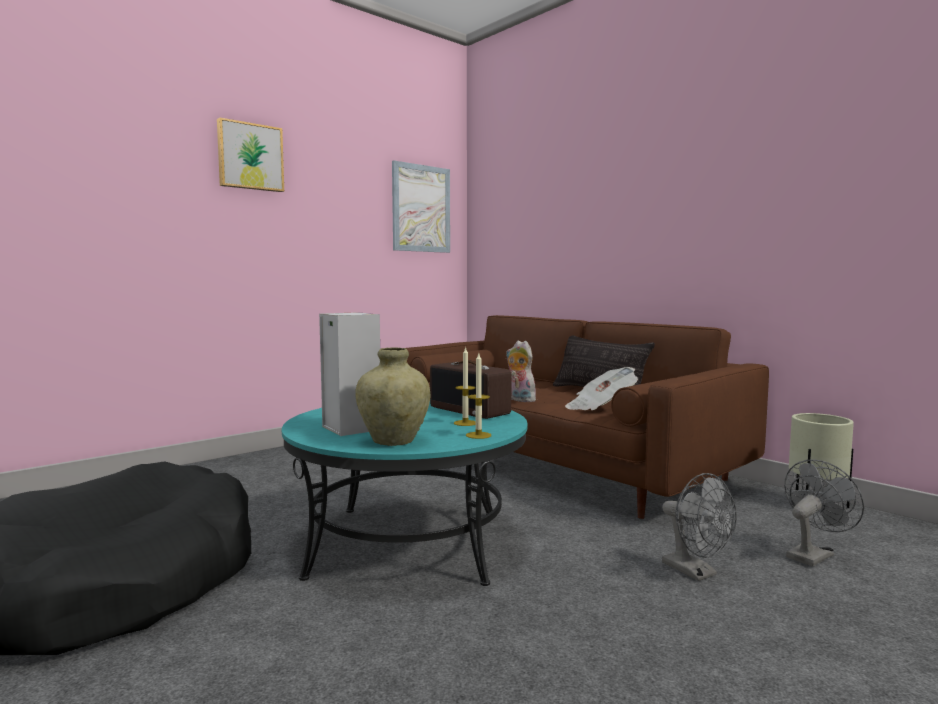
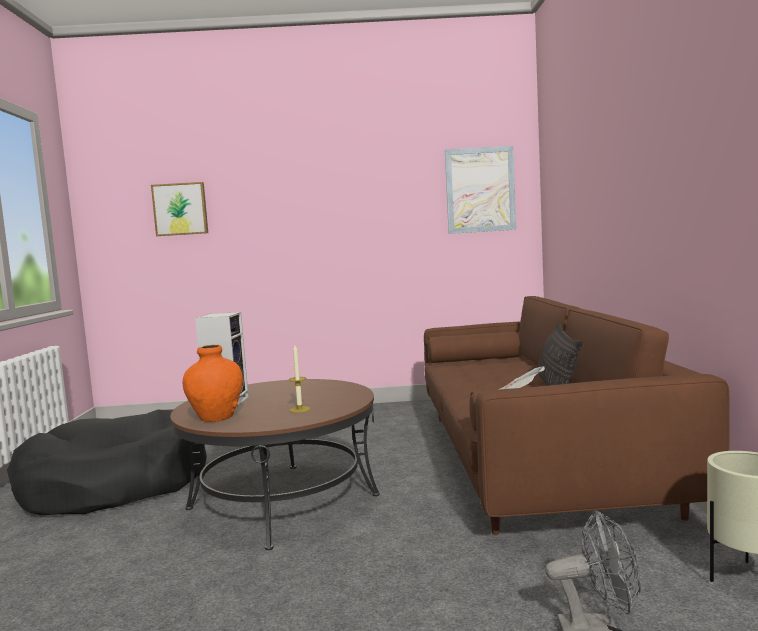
camera: 40 degrees right, 0 degrees up
picture [217,118,284,192] -> picture moved to [151,182,208,236]
turquoise coffee table [282,403,528,586] -> brown coffee table [170,379,380,550]
beige vase [355,347,431,446] -> orange vase [182,345,243,422]
radio [430,361,512,419] -> none
candle [466,354,491,439] -> none
plush toy [506,341,536,402] -> none
grey fan [662,473,737,581] -> none

